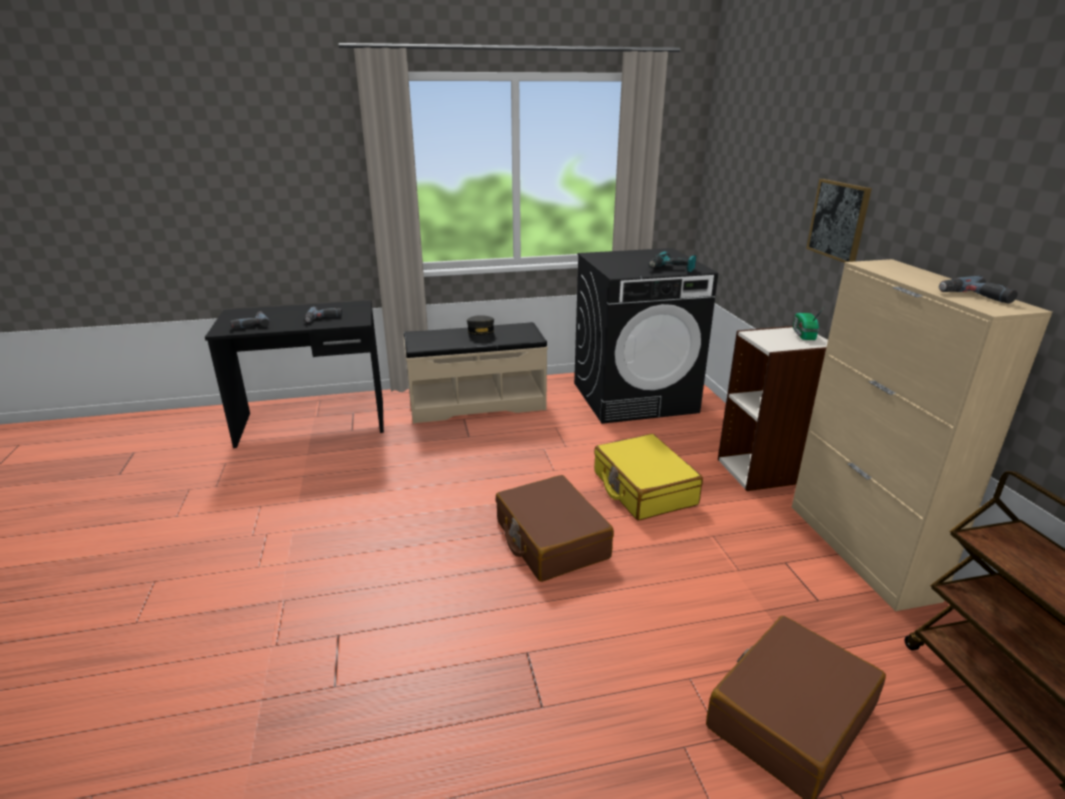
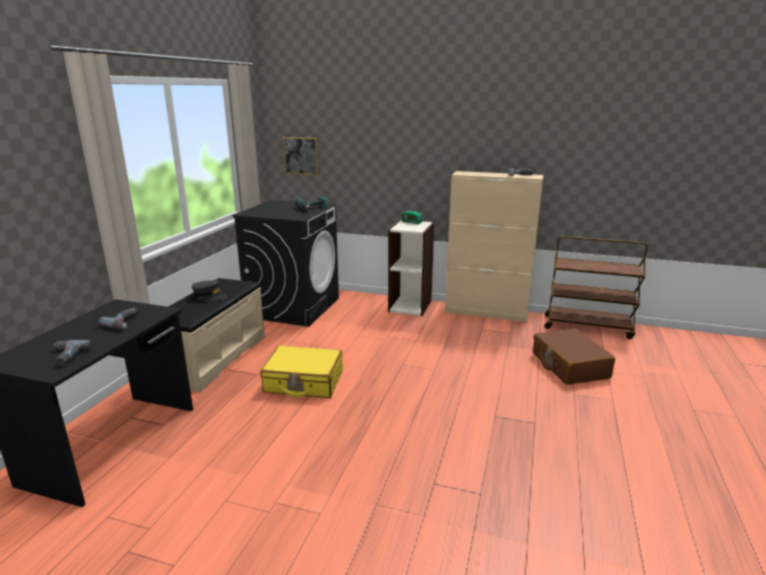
camera: 60 degrees left, 5 degrees down
brown suitcase [496,475,614,582] -> none
yellow suitcase [594,434,703,521] -> yellow suitcase moved to [261,345,343,398]
picture [806,179,872,263] -> picture moved to [283,137,319,175]

